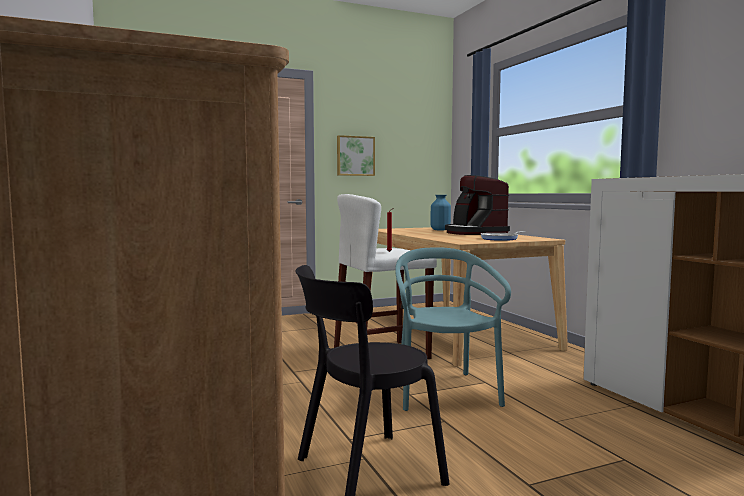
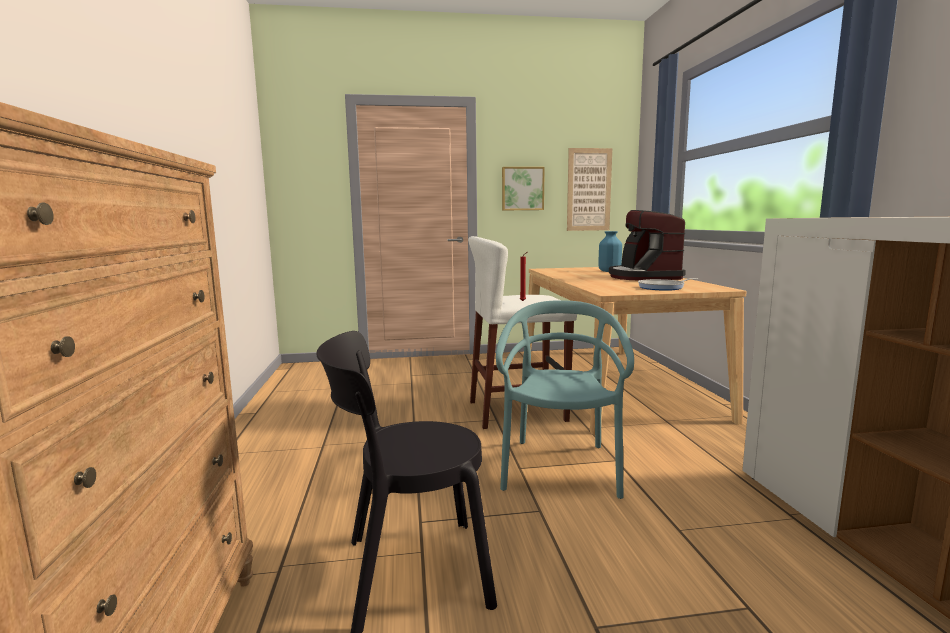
camera: 15 degrees right, 5 degrees up
none -> picture [567,148,612,231]

